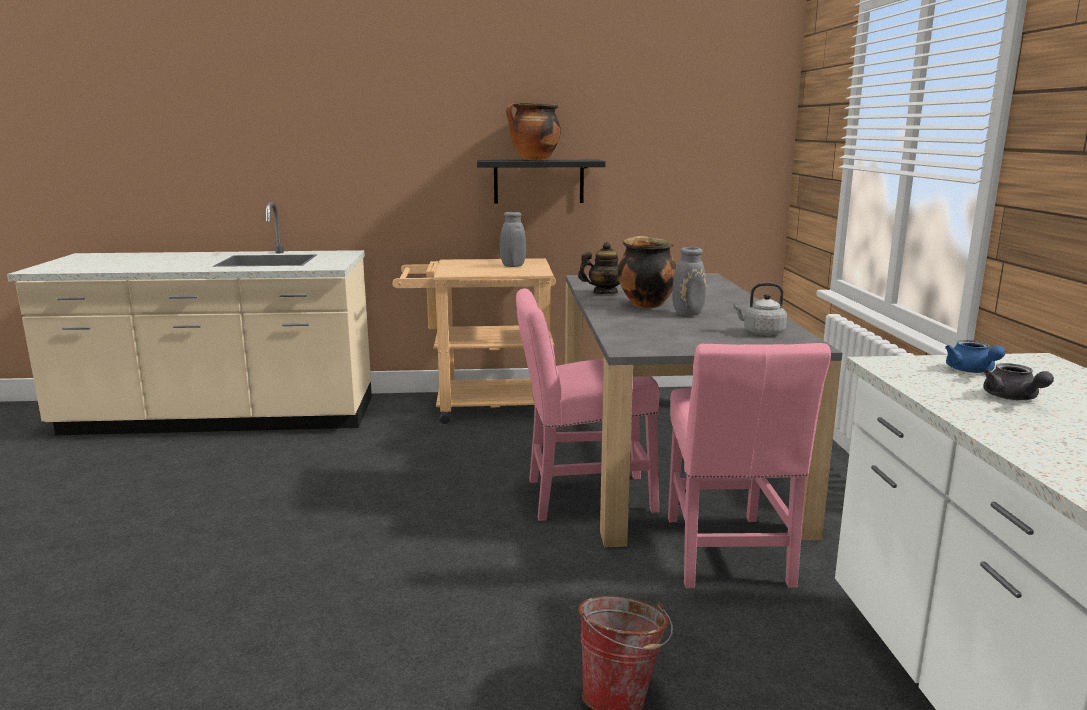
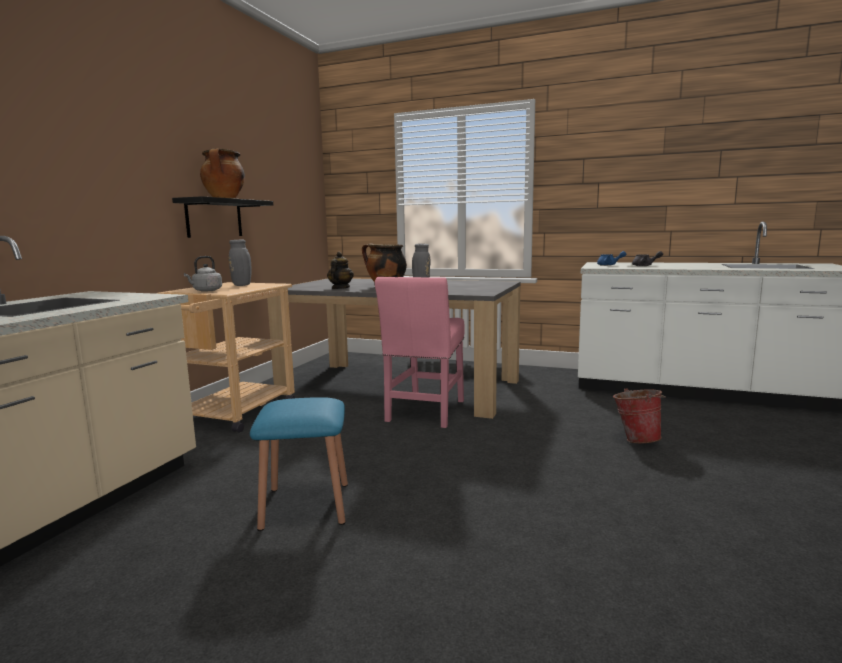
camera: 65 degrees left, 5 degrees down
pink chair [668,343,831,588] -> none
grey kettle [733,283,787,336] -> grey kettle moved to [184,256,222,292]
none -> blue stool [250,397,348,531]

